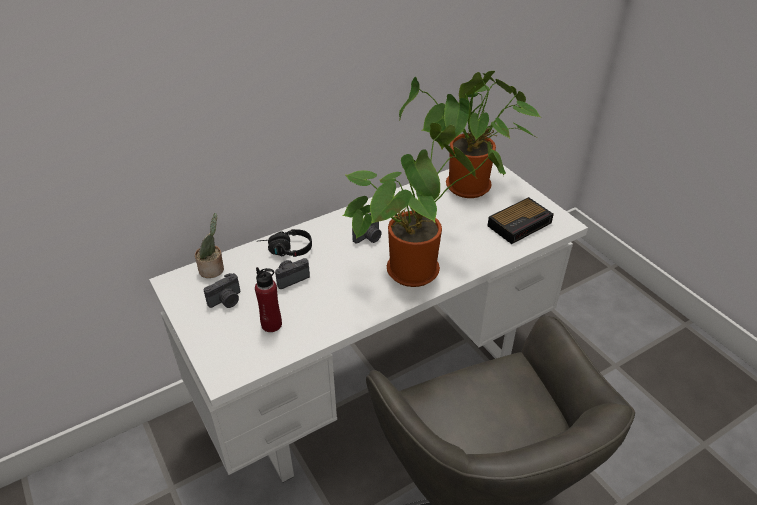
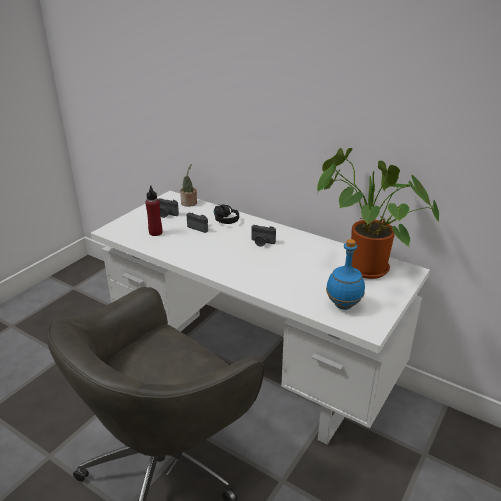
camera: 65 degrees right, 10 degrees down
potted plant [342,123,506,287] -> none
alarm clock [487,197,554,244] -> blue bottle [326,239,365,310]

